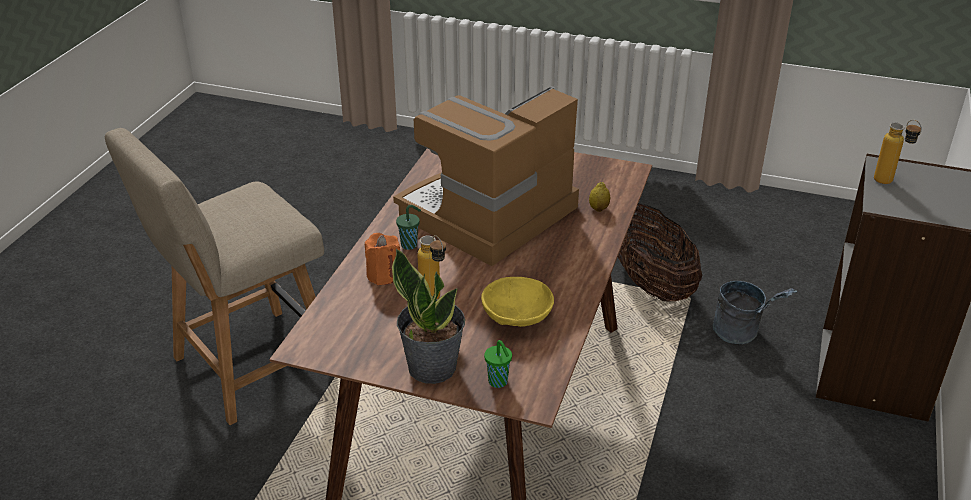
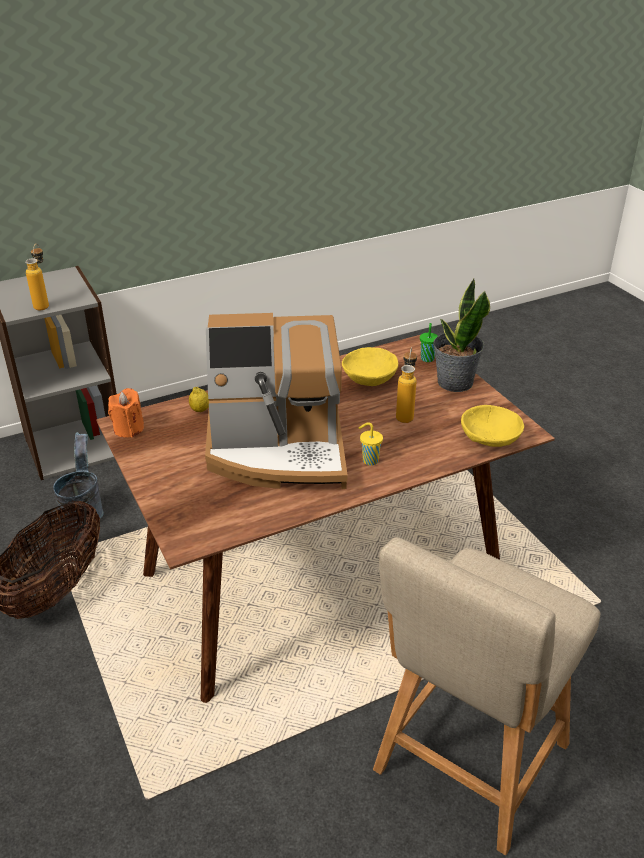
camera: 135 degrees left, 0 degrees up
beige chair [105,128,324,425] -> beige chair turned 120 degrees clockwise [373,537,600,855]
orange candle [365,233,400,285] -> orange candle moved to [108,388,144,437]
green cup [396,205,421,250] -> yellow cup [359,422,383,466]
none -> yellow bowl [461,405,524,447]

